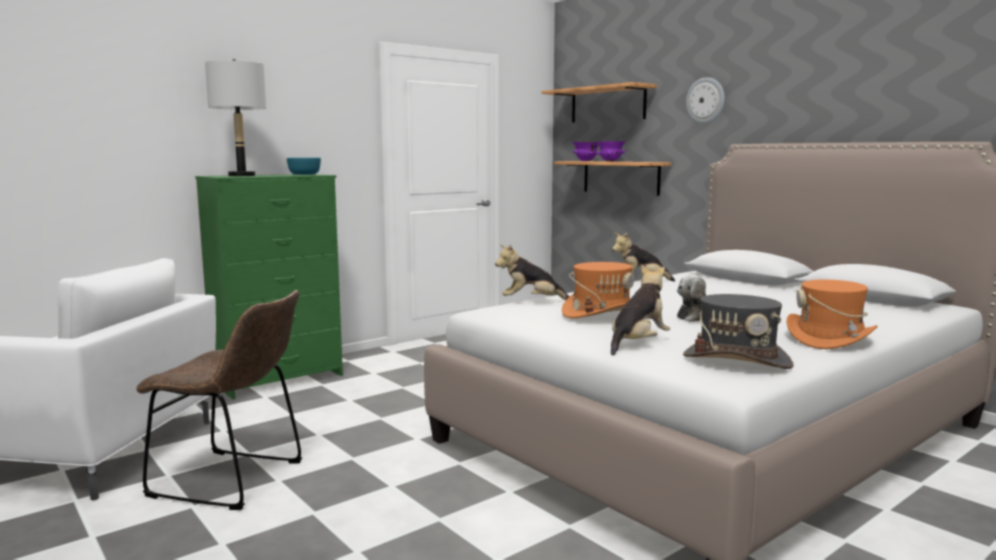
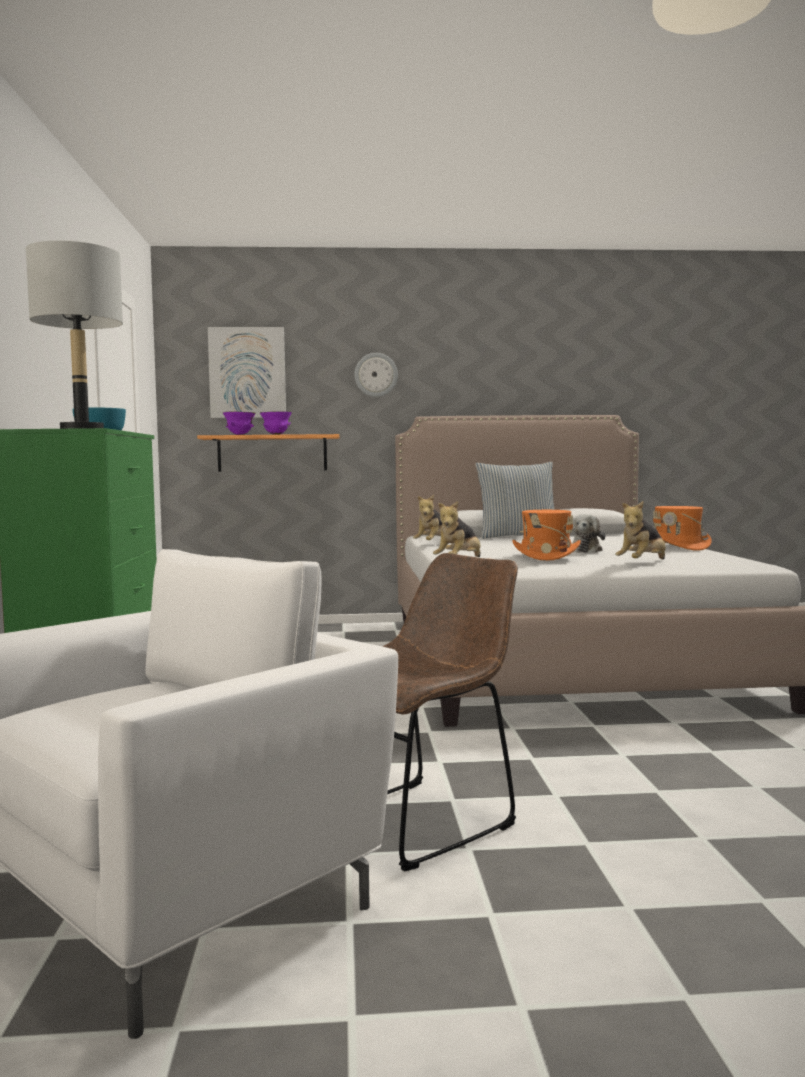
camera: 55 degrees left, 5 degrees down
shelf [542,82,657,123] -> picture [208,327,286,418]
plush toy [611,264,670,356] -> plush toy turned 120 degrees counterclockwise [615,501,666,560]
grey hat [683,294,794,369] -> none
none -> pillow [476,462,555,539]

